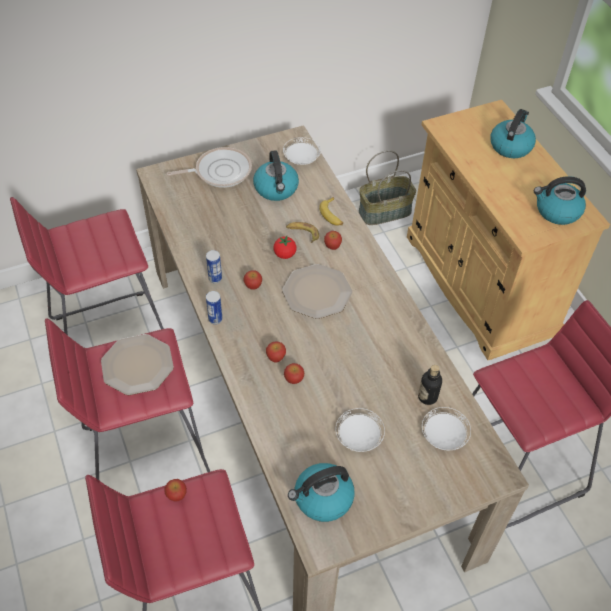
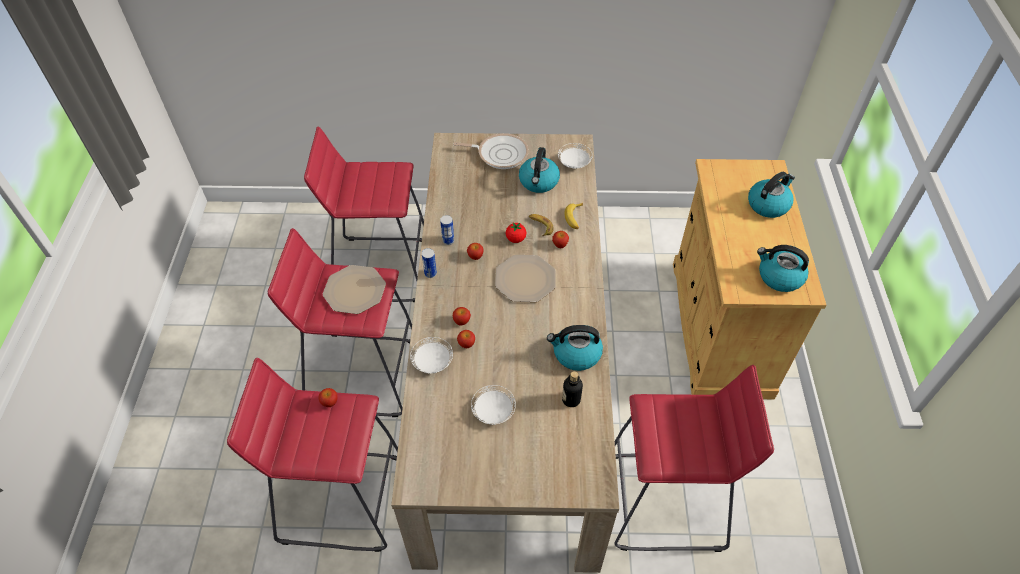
camera: 25 degrees right, 0 degrees up
kettle [288,463,355,522] -> kettle moved to [547,325,603,371]
basket [359,150,416,225] -> none
white plate [422,407,471,450] -> white plate moved to [410,337,453,374]

